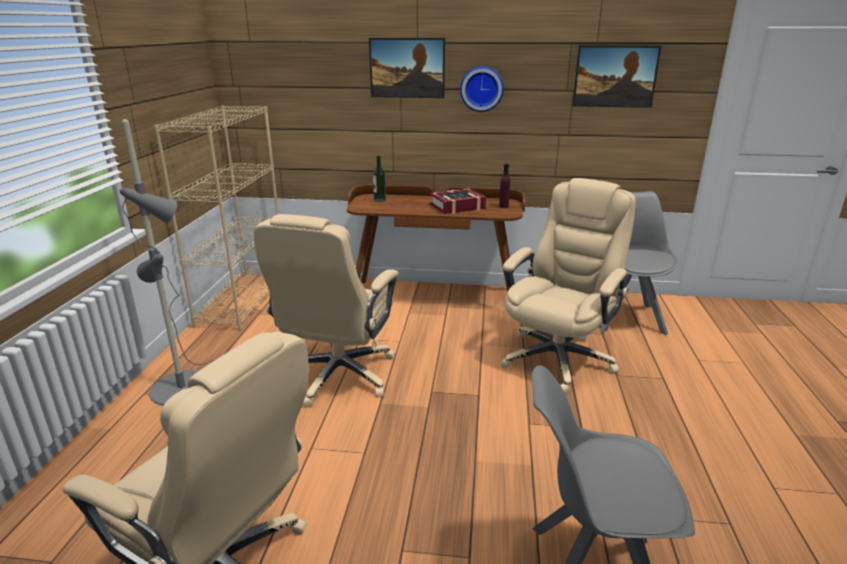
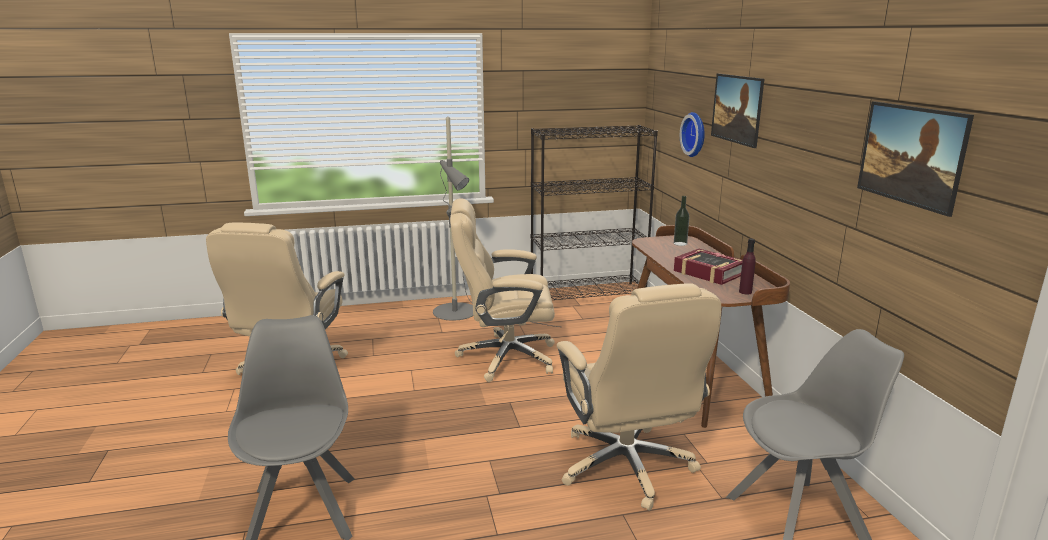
camera: 70 degrees right, 5 degrees down
beige bookcase [154,105,279,331] -> black bookcase [531,125,658,300]
wall clock [460,66,504,112] -> wall clock moved to [680,112,705,157]
beige office chair [500,178,636,394] -> beige office chair turned 60 degrees clockwise [557,283,721,511]

